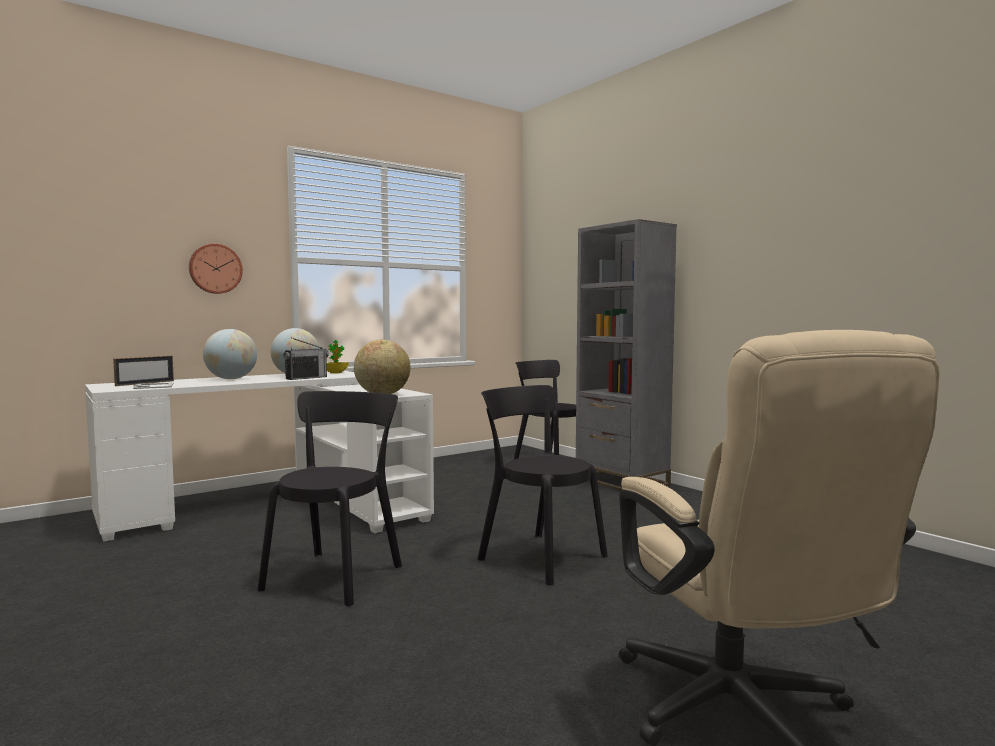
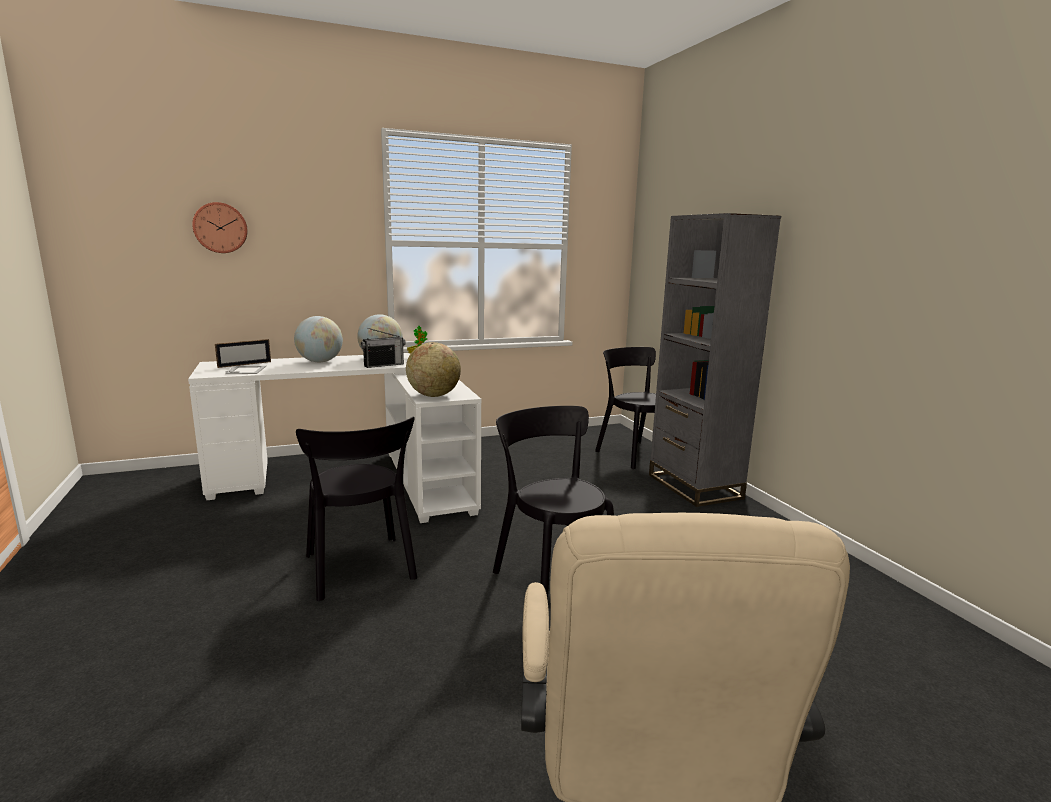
camera: 15 degrees right, 10 degrees up
wall clock [189,244,243,294] -> wall clock moved to [192,202,248,253]
black chair [258,391,402,606] -> black chair turned 120 degrees clockwise [296,416,417,601]

